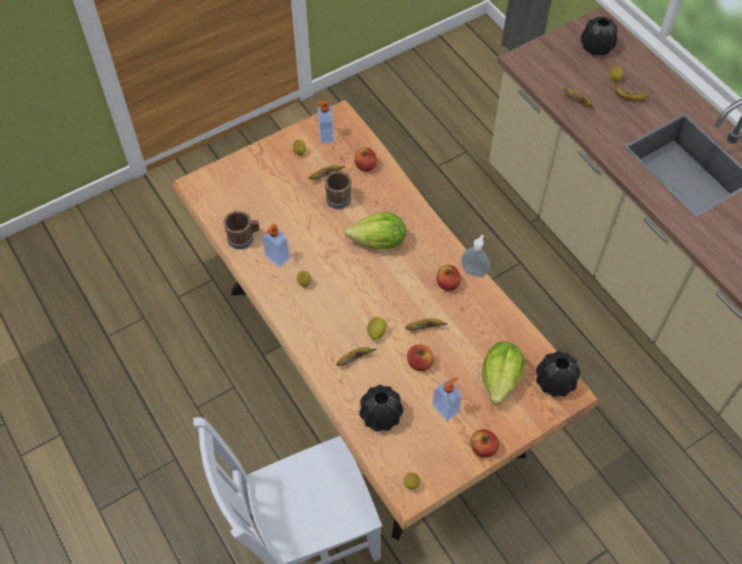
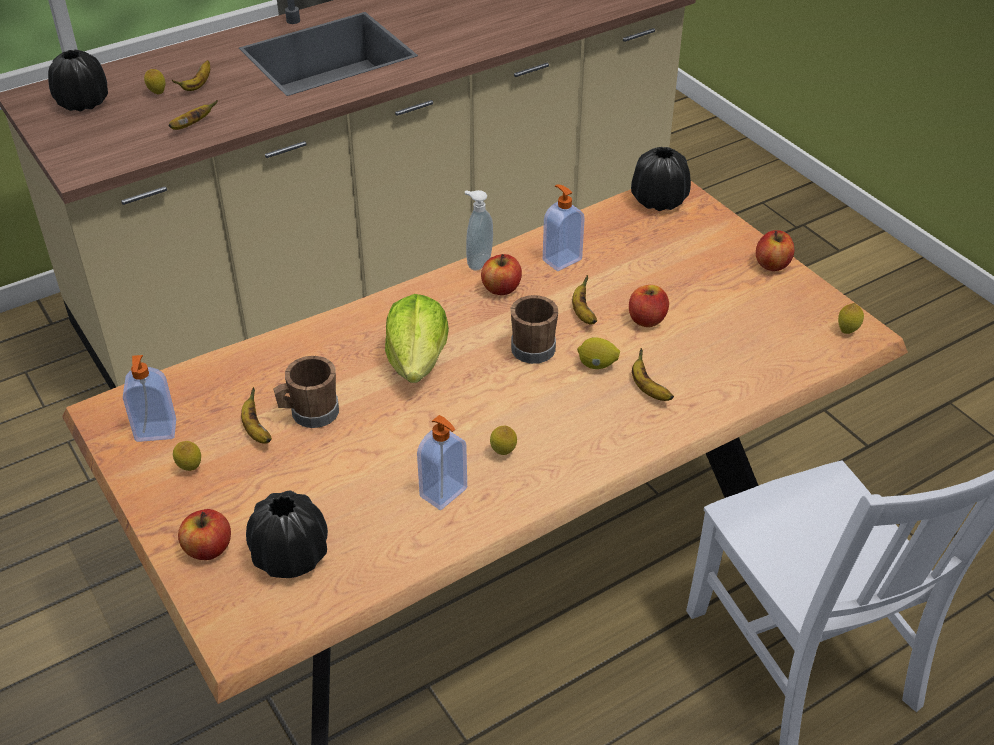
camera: 90 degrees left, 15 degrees down
brown mug [223,211,259,249] -> brown mug moved to [510,295,558,364]
apple [355,147,377,172] -> apple moved to [178,509,231,560]
black vase [359,385,403,432] -> black vase moved to [246,490,328,578]
soap dispenser [432,377,462,421] -> soap dispenser moved to [543,185,585,271]
lettuce [482,342,525,405] -> none

